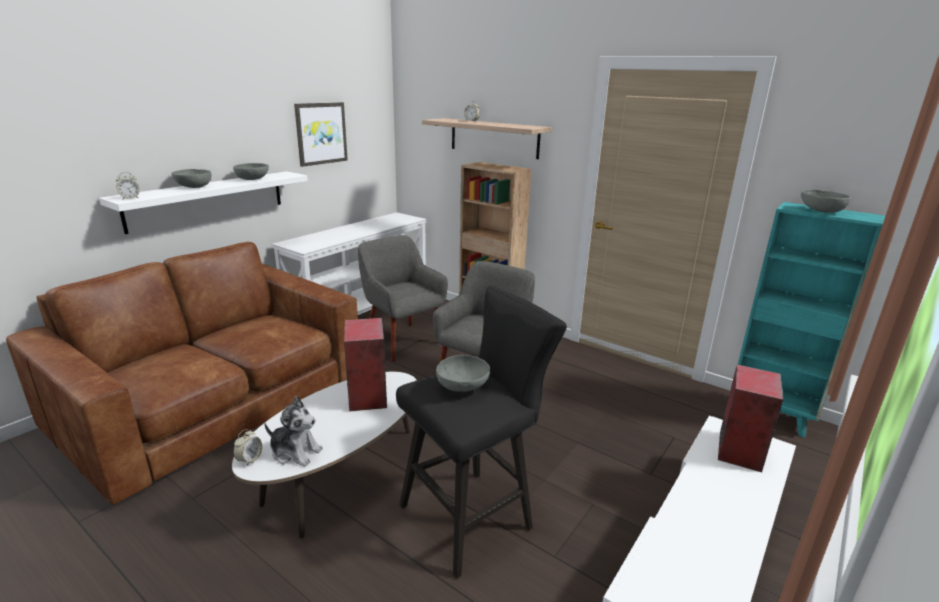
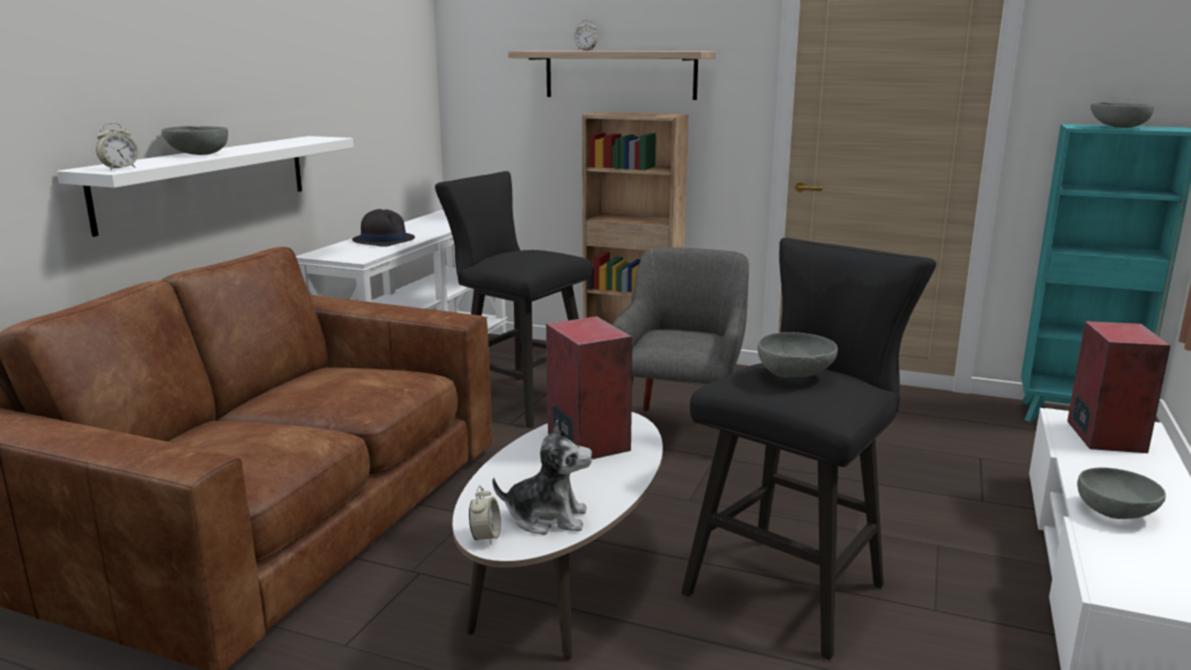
camera: 15 degrees left, 5 degrees down
grey bowl [233,163,269,180] -> grey bowl moved to [1077,468,1166,519]
picture [294,102,348,167] -> none
grey armchair [358,235,448,362] -> black stool [435,171,592,428]
none -> black hat [352,209,415,247]

